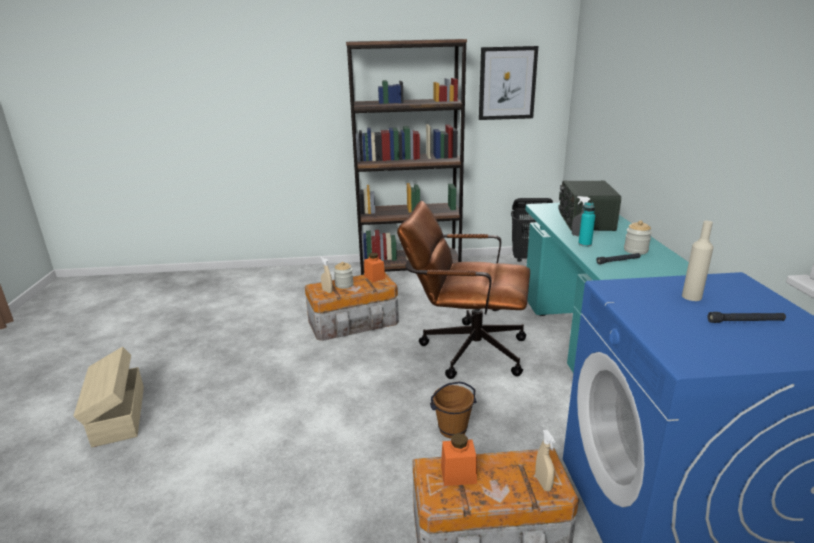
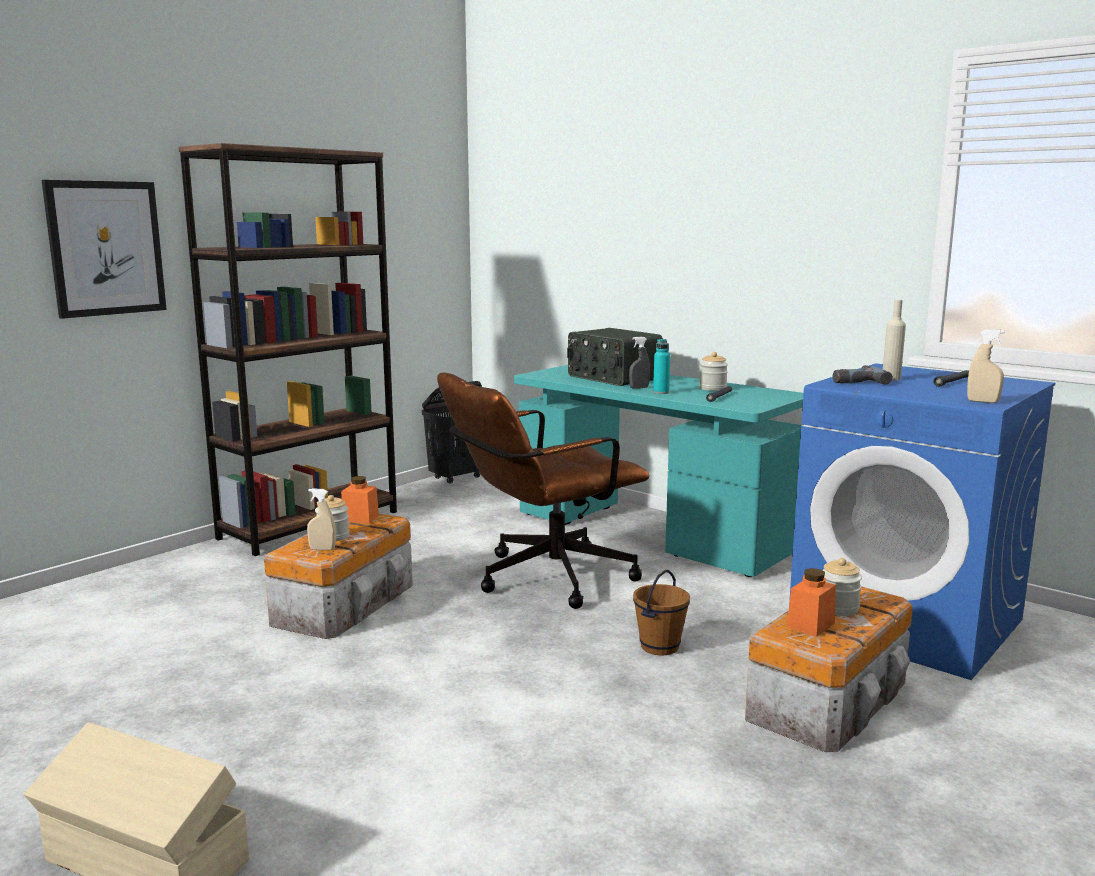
camera: 45 degrees left, 10 degrees down
picture [479,46,538,120] -> picture moved to [42,180,167,319]
beige spray bottle [535,430,555,491] -> beige spray bottle moved to [967,329,1005,403]
none -> jar [822,558,862,616]
none -> power drill [833,365,893,385]

